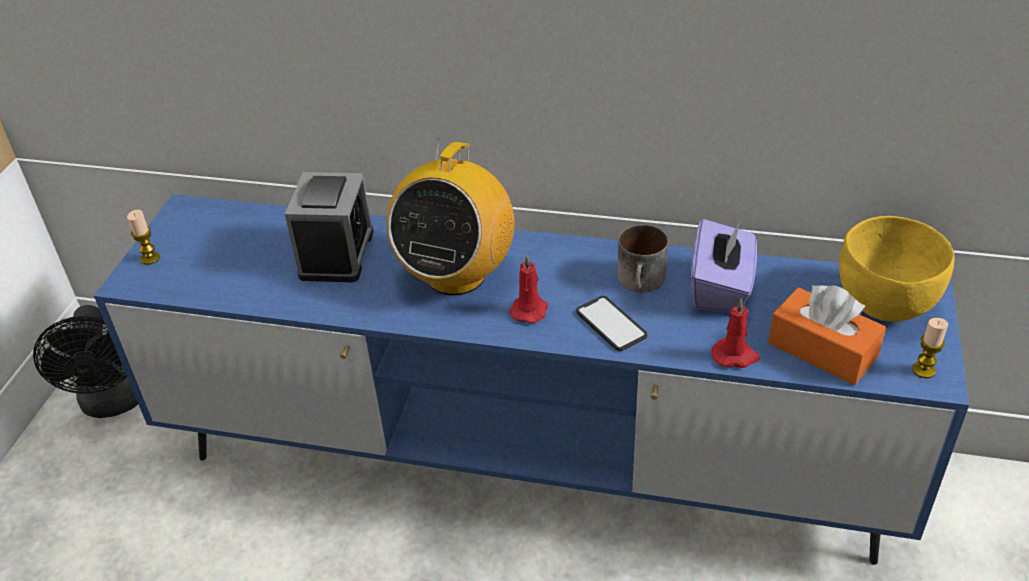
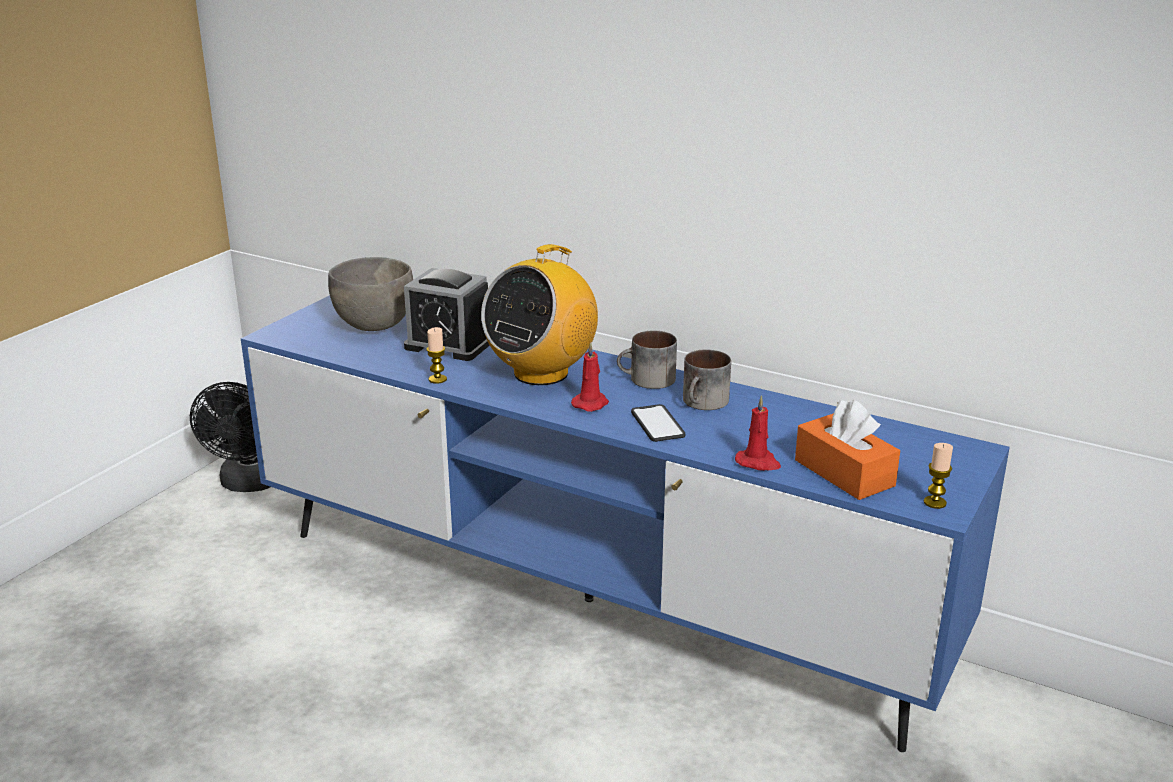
camera: 15 degrees right, 15 degrees down
candle [127,210,160,265] -> candle moved to [426,327,447,384]
alarm clock [285,172,374,282] -> alarm clock turned 90 degrees clockwise [404,268,490,361]
purple tissue box [691,219,757,313] -> none
yellow bowl [839,216,955,322] -> none
none -> grey bowl [328,257,413,331]
none -> mug [617,331,677,389]

